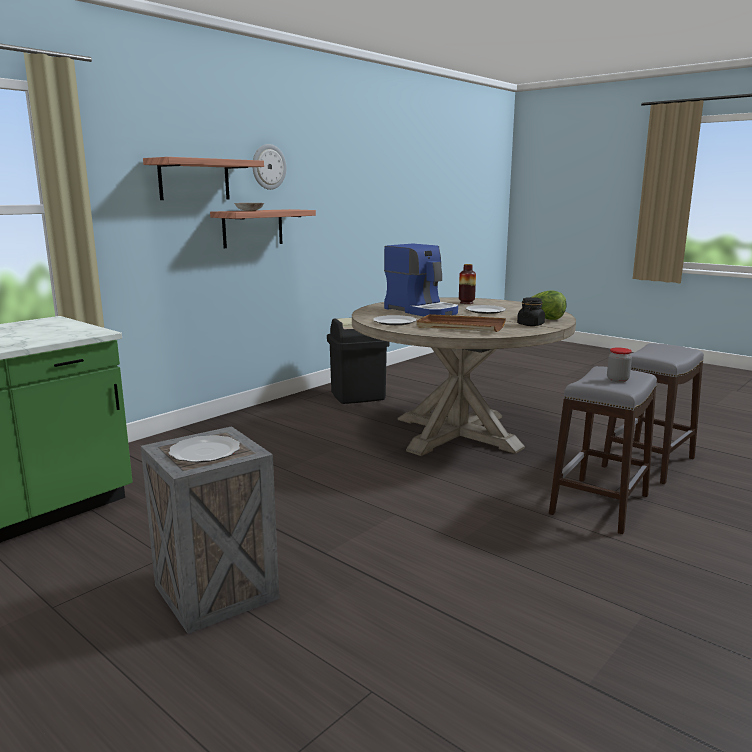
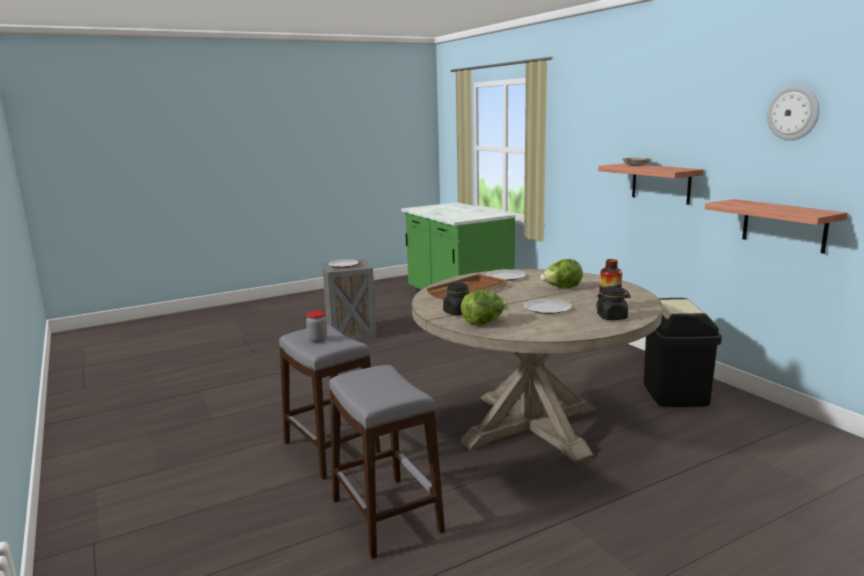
camera: 110 degrees right, 0 degrees up
shelf [143,157,264,200] -> shelf moved to [705,199,848,254]
wall clock [252,144,286,190] -> wall clock moved to [767,85,819,141]
coffee machine [384,244,458,316] -> lettuce [540,259,583,288]
none -> black jar [596,286,631,320]

